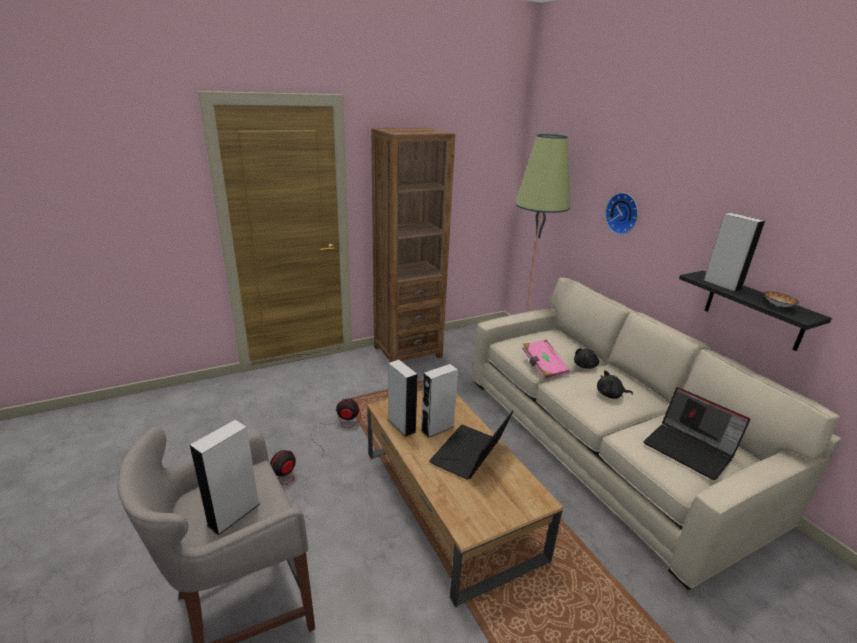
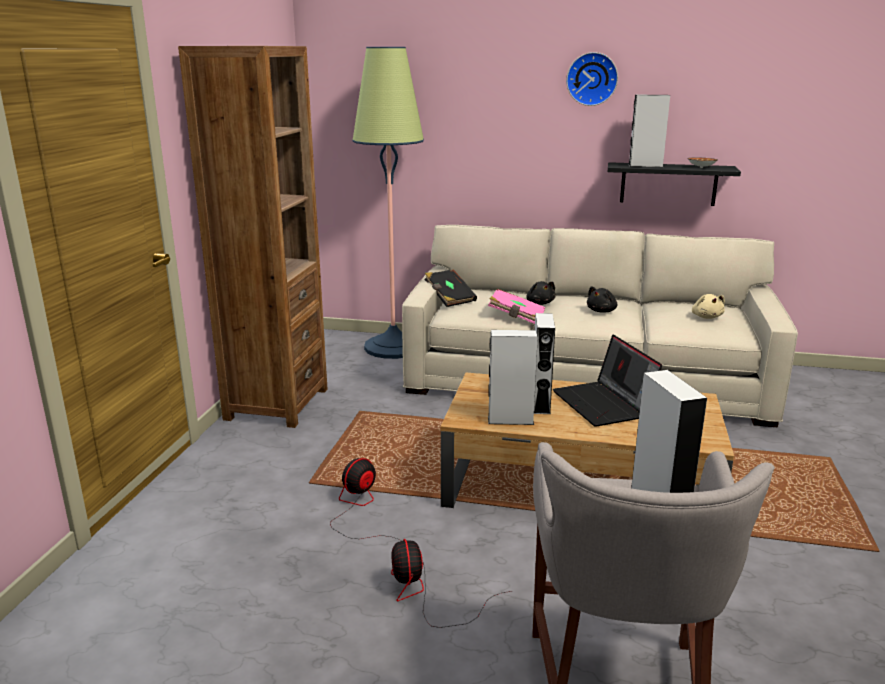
camera: 50 degrees left, 5 degrees down
wall clock [605,193,638,235] -> wall clock moved to [566,52,618,106]
laptop [643,387,750,480] -> beige plush toy [692,294,725,319]
none -> black book [425,270,477,307]

